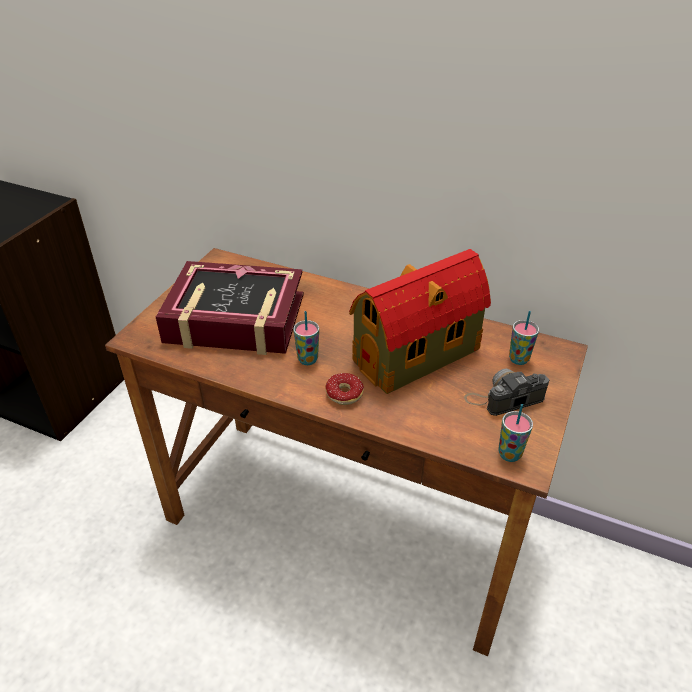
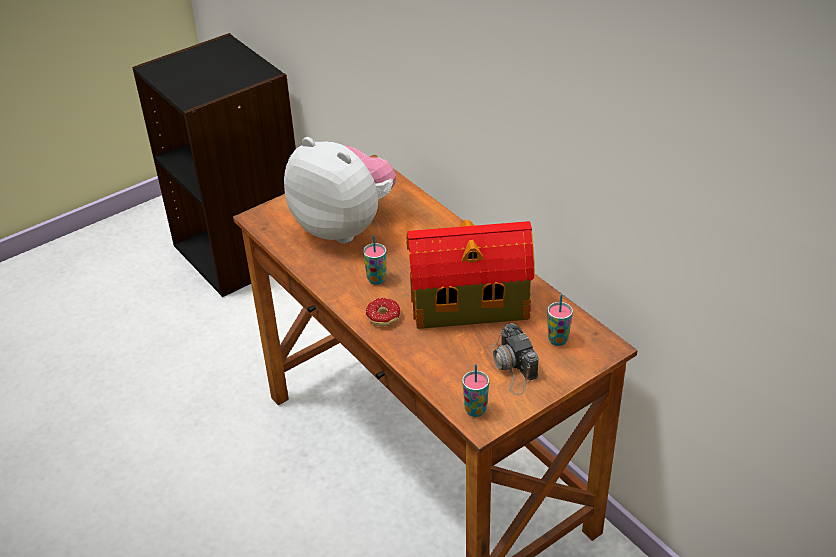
camera: 30 degrees right, 0 degrees up
book [156,261,304,355] -> plush toy [284,137,396,243]
camera [464,368,549,416] -> camera turned 120 degrees counterclockwise [490,323,539,395]

